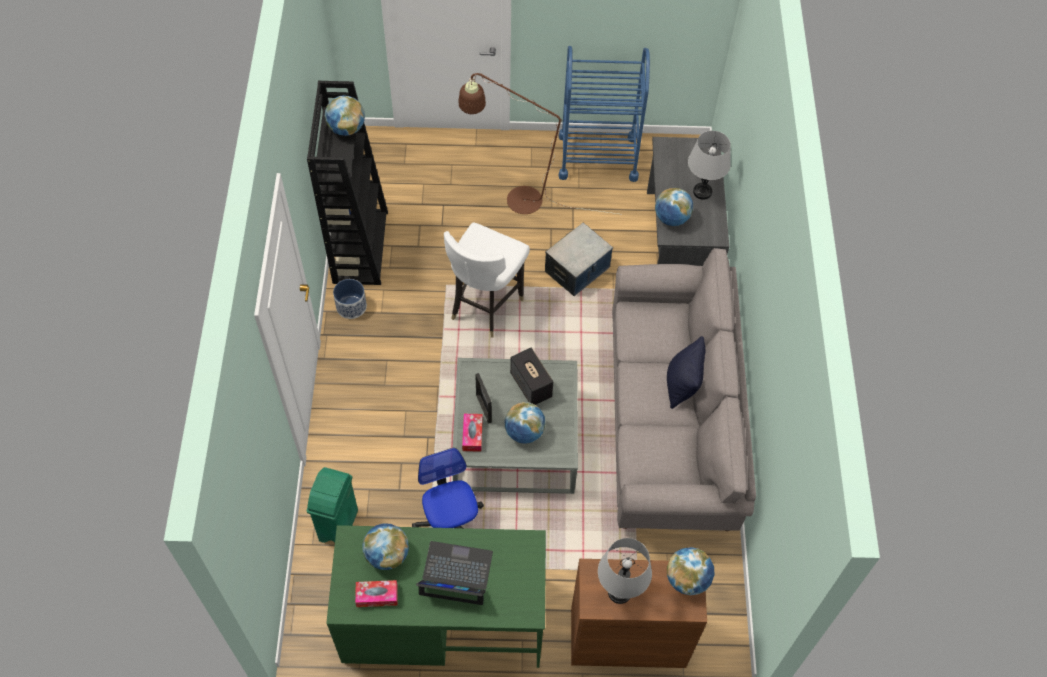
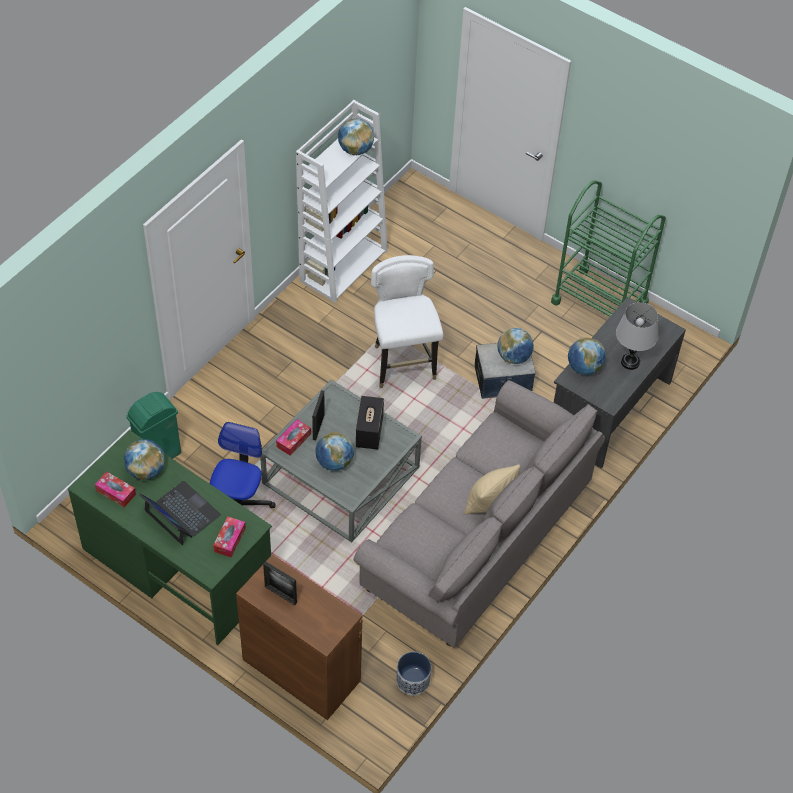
camera: 35 degrees right, 5 degrees down
black bookcase [307,81,388,285] -> white bookcase [296,100,388,303]
planter [333,279,367,319] -> planter moved to [396,652,431,696]
white chair [444,222,530,337] -> white chair turned 105 degrees clockwise [371,255,443,388]
brown floor lamp [458,73,618,214] -> none
blue cart [559,46,650,182] -> green cart [551,180,666,317]
grey table lamp [598,538,652,604] -> picture frame [263,561,297,606]
black pillow [667,336,705,409] -> beige pillow [464,464,520,515]
globe [667,547,715,595] -> globe moved to [497,328,534,364]
none -> tissue box [213,517,246,558]

